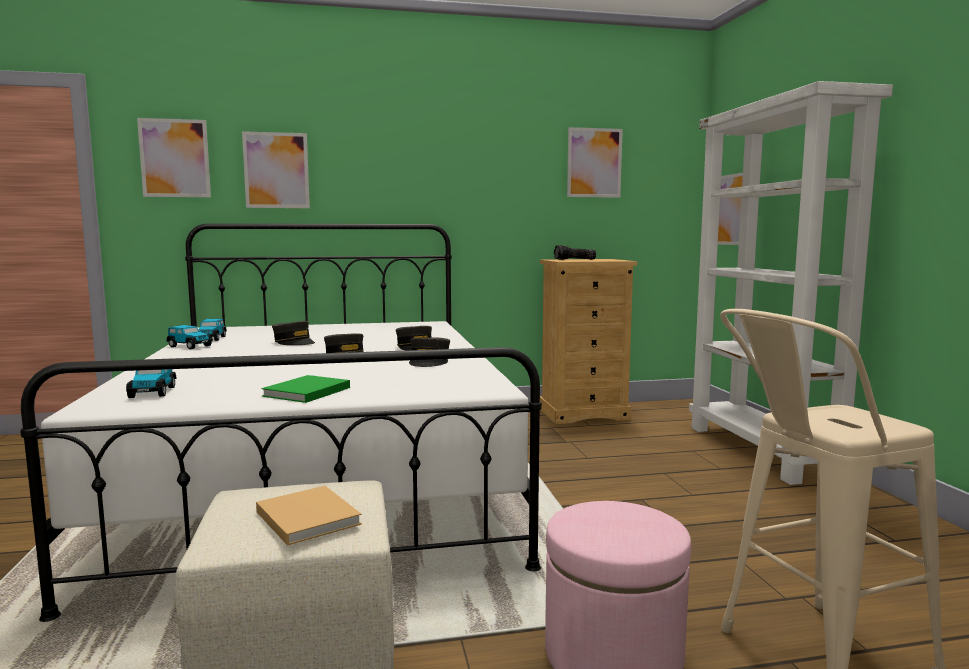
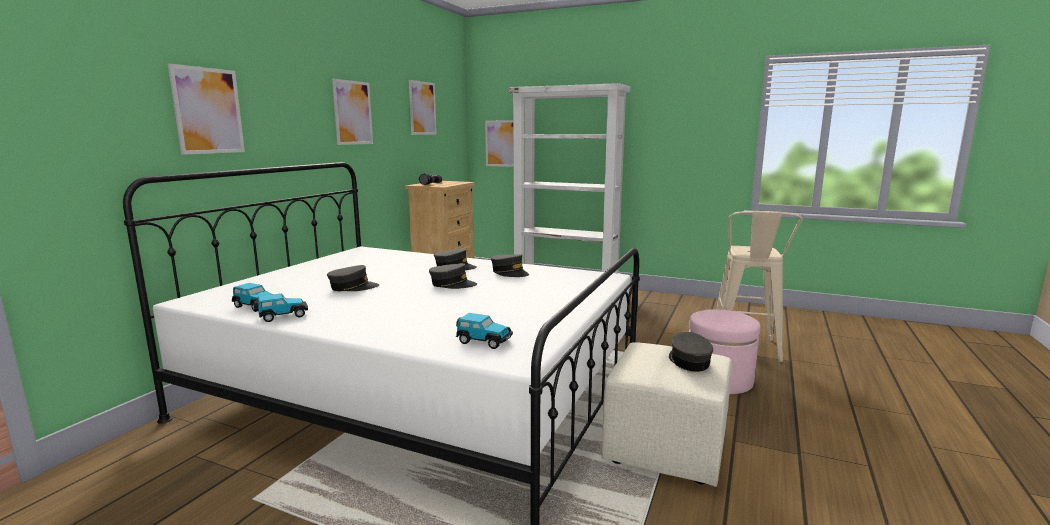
camera: 55 degrees left, 5 degrees up
picture [137,118,211,197] -> picture moved to [332,78,373,145]
beige book [256,486,362,546] -> grey cap [669,332,713,372]
green book [261,375,350,403] -> none

